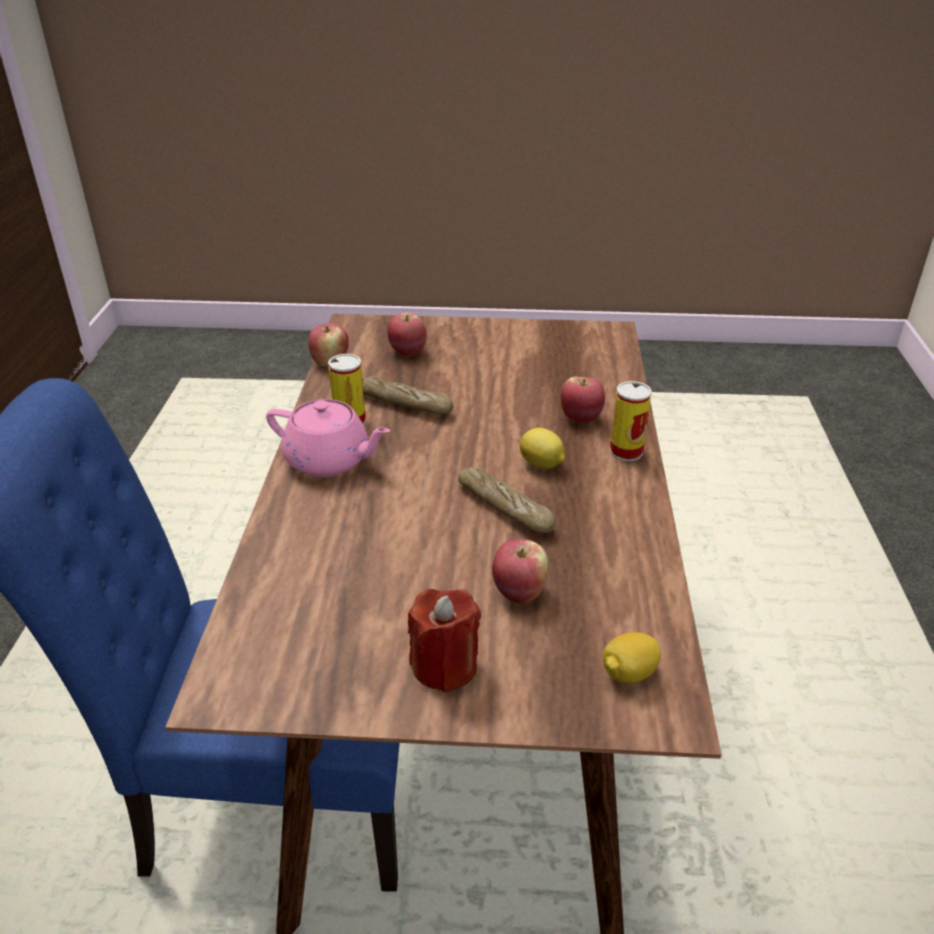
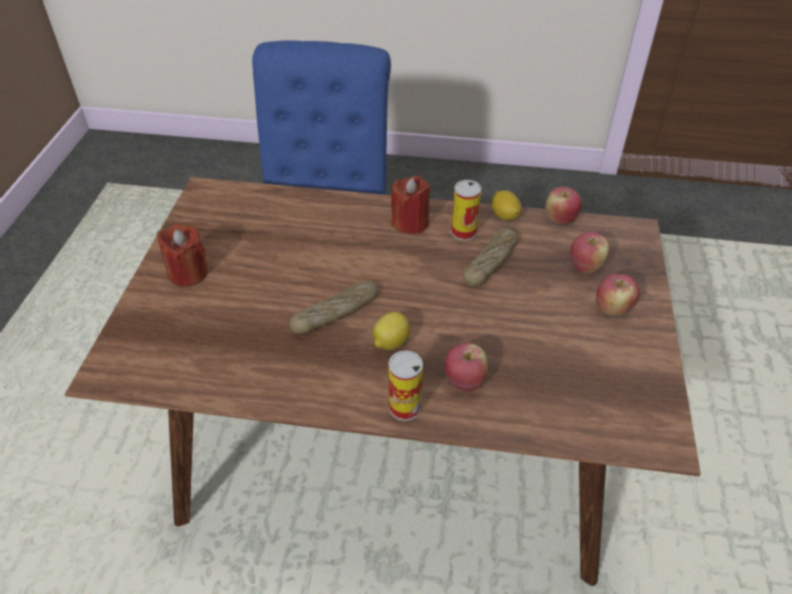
camera: 95 degrees right, 10 degrees up
pink teapot [266,399,391,477] -> red candle [391,175,430,234]
apple [492,539,548,604] -> apple moved to [596,274,639,316]
lemon [603,632,661,683] -> lemon moved to [491,190,522,221]

